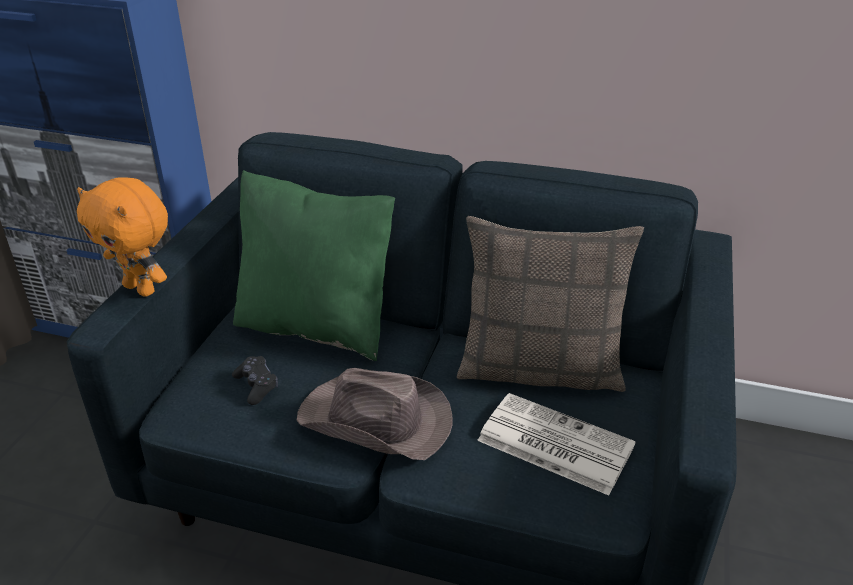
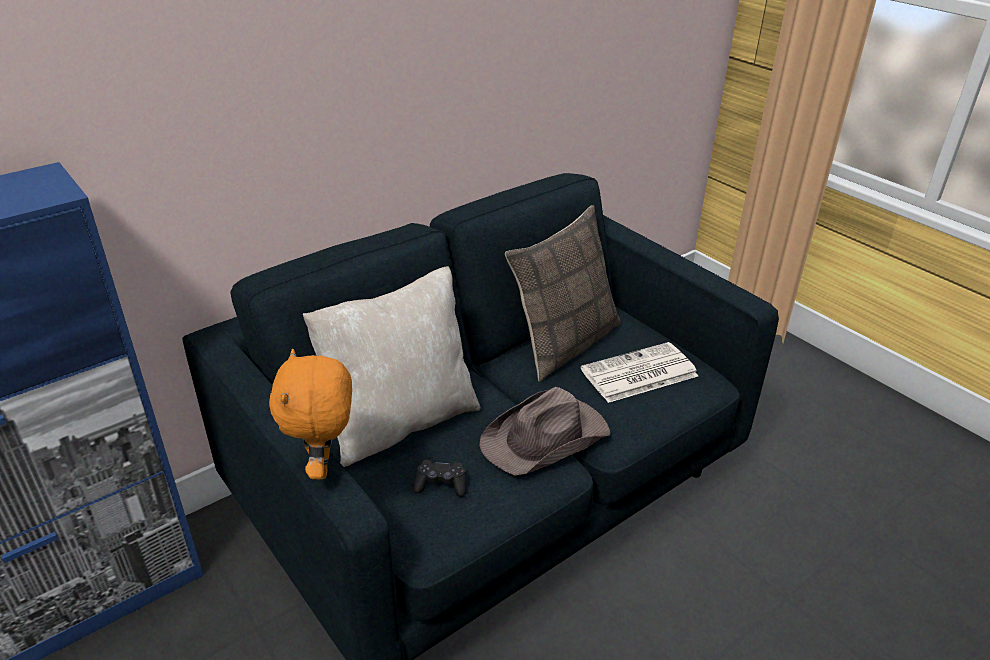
camera: 55 degrees left, 0 degrees up
orange plush toy [77,177,168,297] -> orange plush toy turned 105 degrees clockwise [269,349,352,479]
green pillow [233,170,395,361] -> beige pillow [303,266,481,467]

